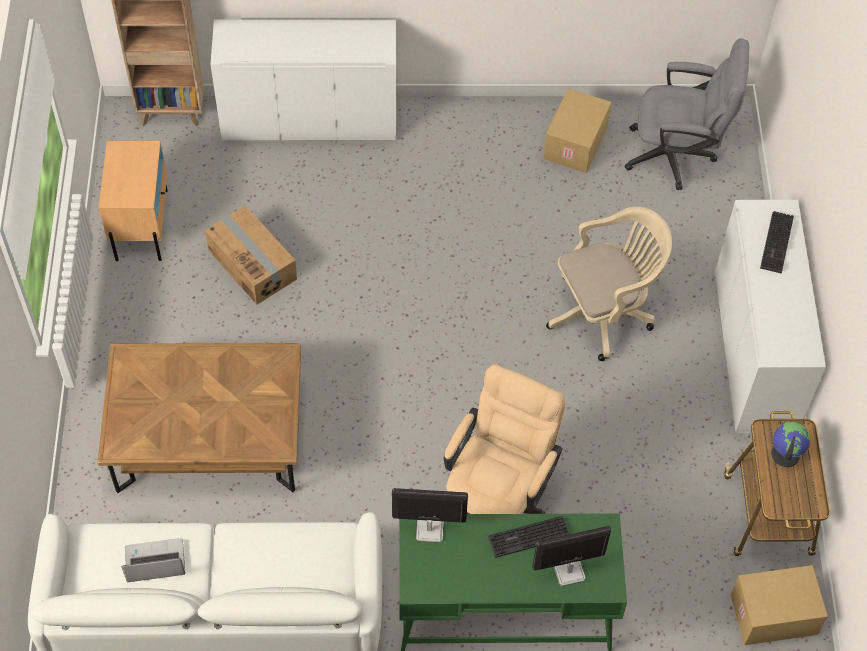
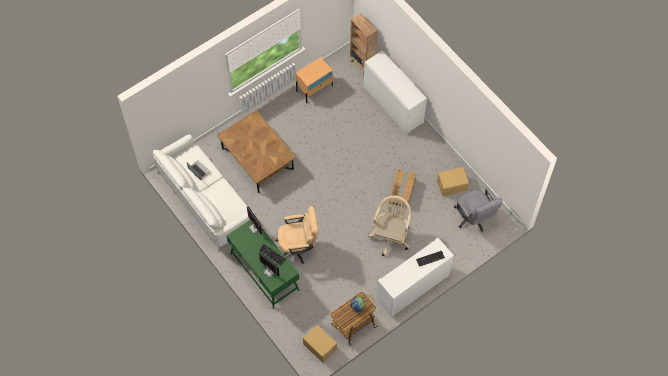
camera: 55 degrees right, 5 degrees up
cardboard box [205,205,297,305] -> cardboard box moved to [390,169,416,207]
beige office chair [546,207,672,361] -> beige office chair turned 105 degrees counterclockwise [368,196,411,256]

